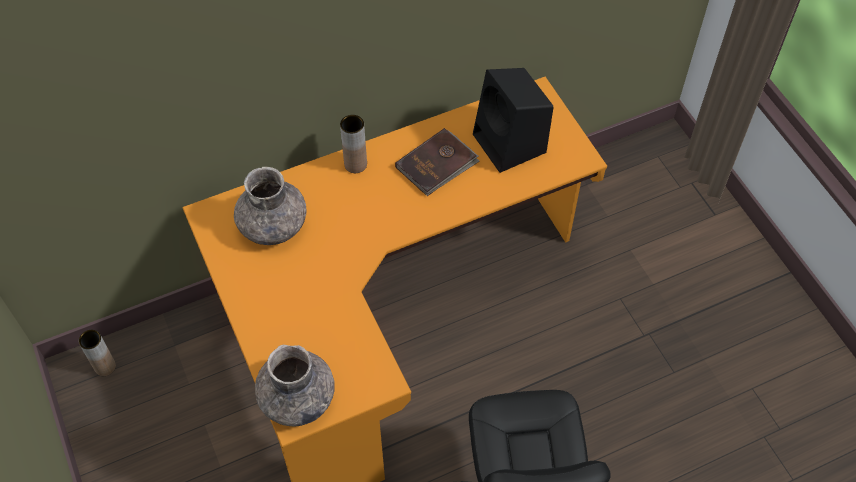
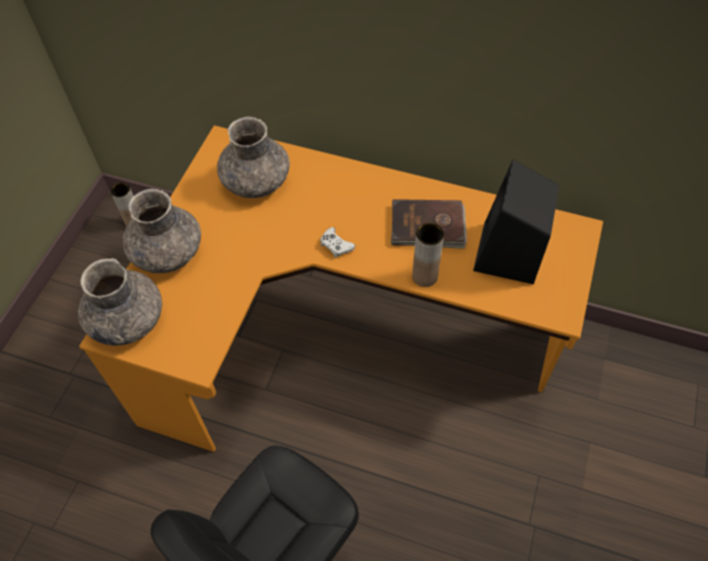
camera: 45 degrees right, 0 degrees up
brown vase [340,115,367,173] -> brown vase moved to [412,223,444,287]
none -> grey vase [123,189,201,273]
none -> white game controller [320,227,355,258]

